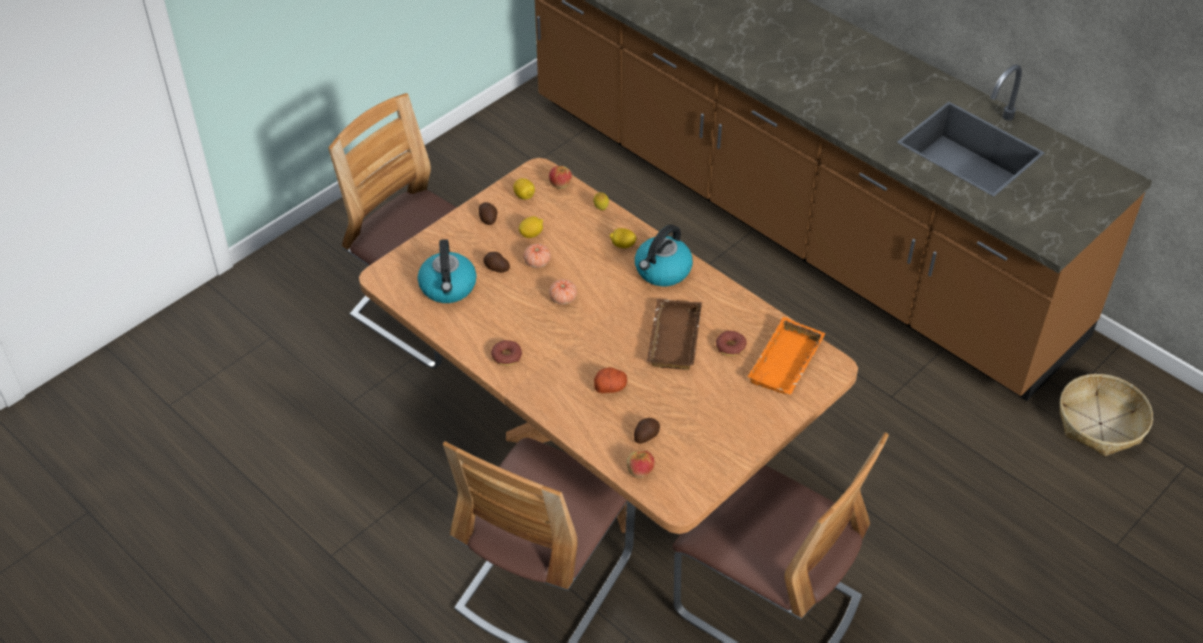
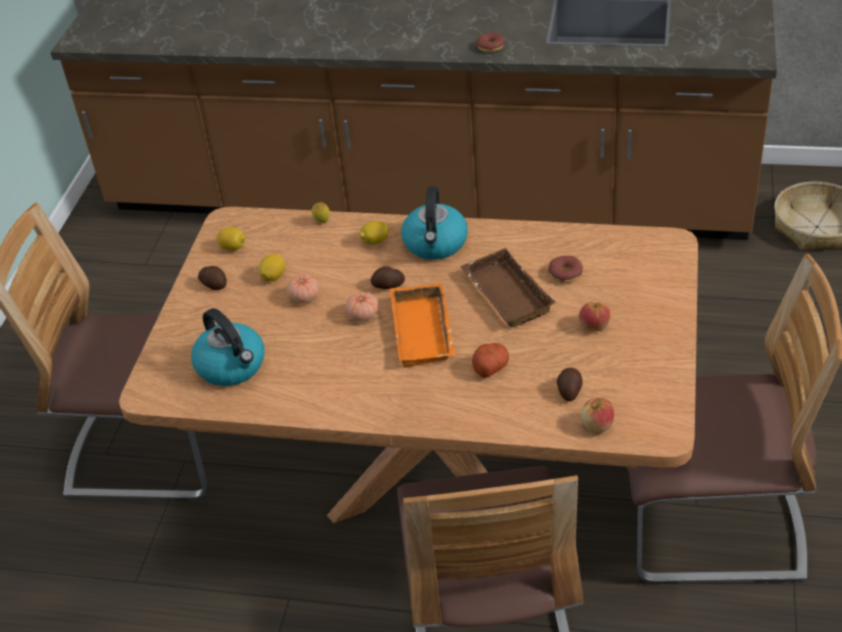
camera: 30 degrees left, 5 degrees down
potato [483,252,510,272] -> potato moved to [370,266,405,289]
donut [491,340,522,366] -> donut moved to [476,32,505,52]
apple [549,166,572,189] -> apple moved to [579,301,610,331]
orange tray [747,317,826,395] -> orange tray moved to [390,283,456,368]

